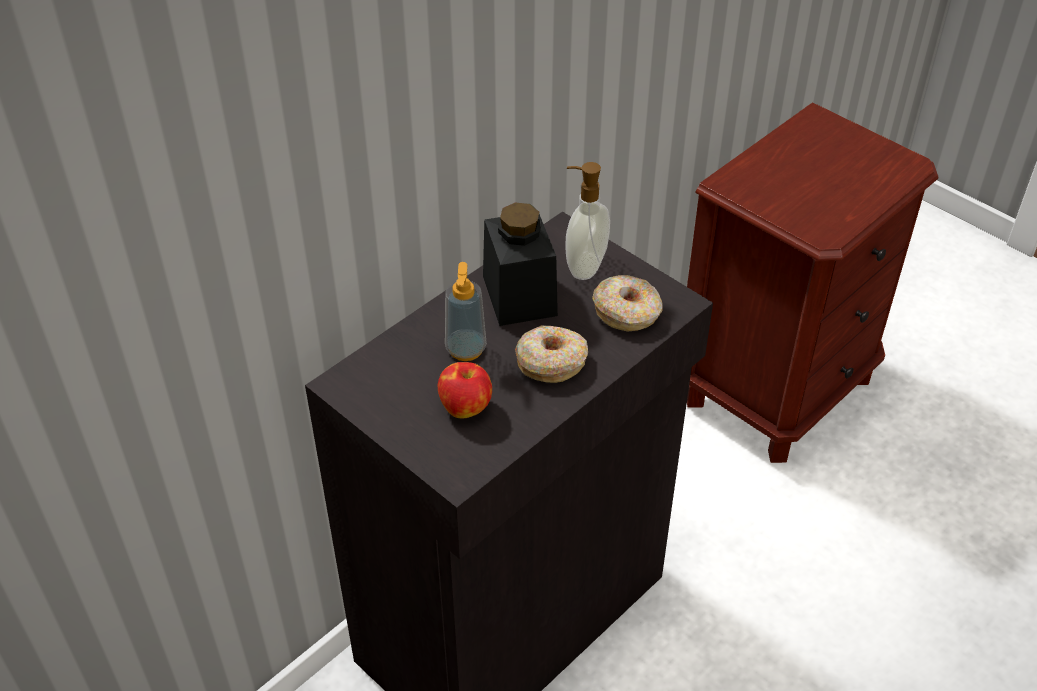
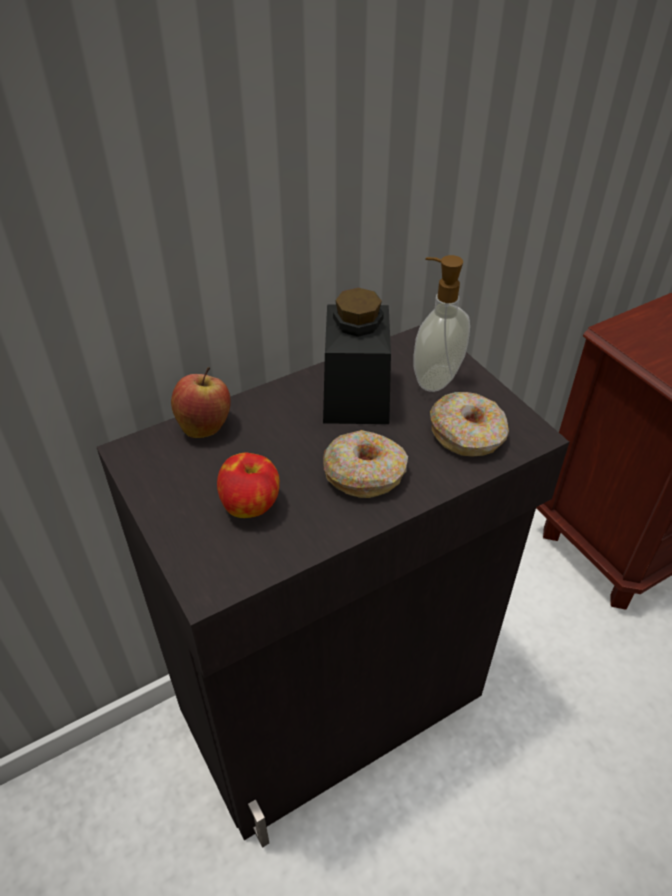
camera: 15 degrees right, 0 degrees up
soap dispenser [445,262,487,361] -> none
none -> apple [171,367,231,438]

